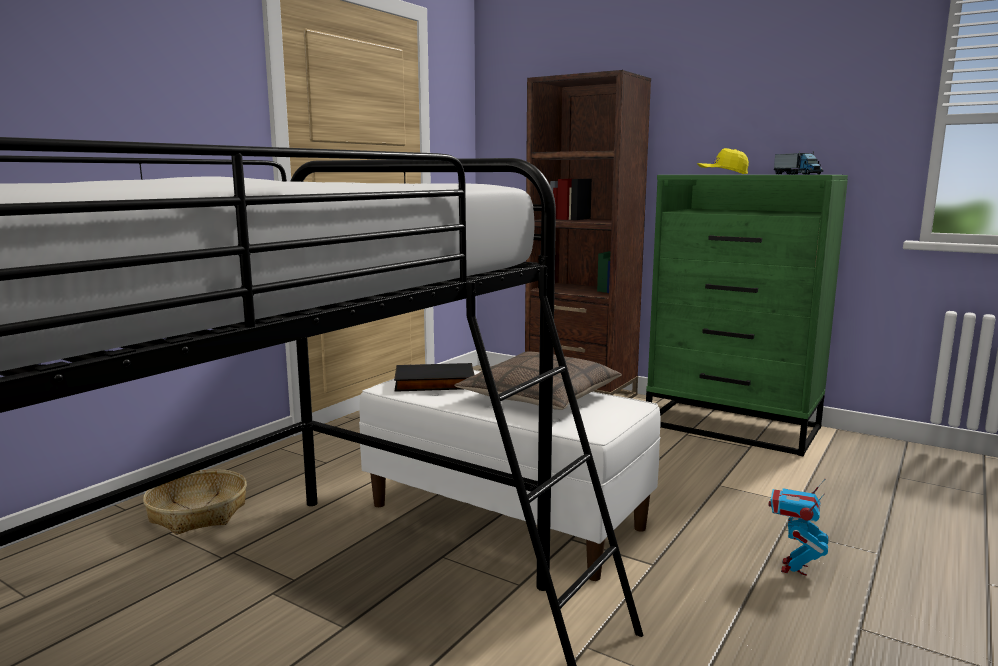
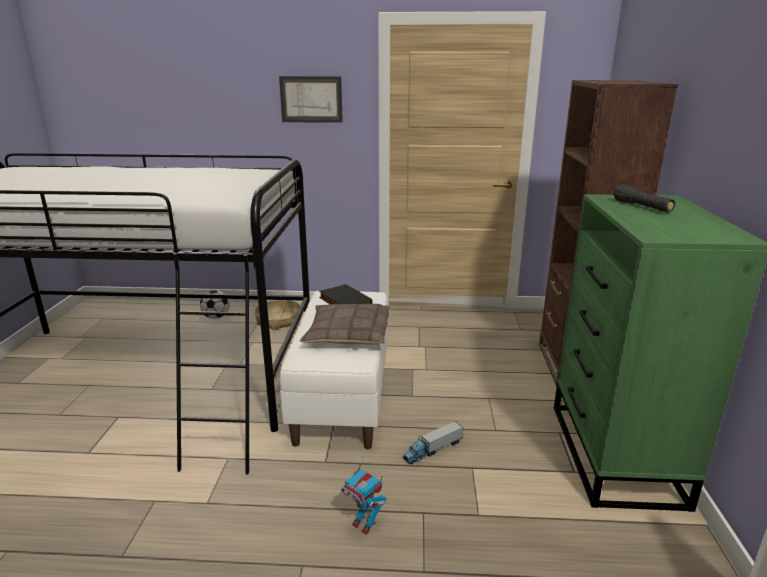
camera: 60 degrees right, 10 degrees up
yellow cap [697,148,749,174] -> black flashlight [613,185,675,212]
toy robot [768,479,828,576] -> toy robot turned 135 degrees counterclockwise [342,455,386,535]
toy truck [774,151,823,174] -> toy truck moved to [402,421,463,464]
none -> football [200,290,230,319]
none -> picture [279,76,343,123]

